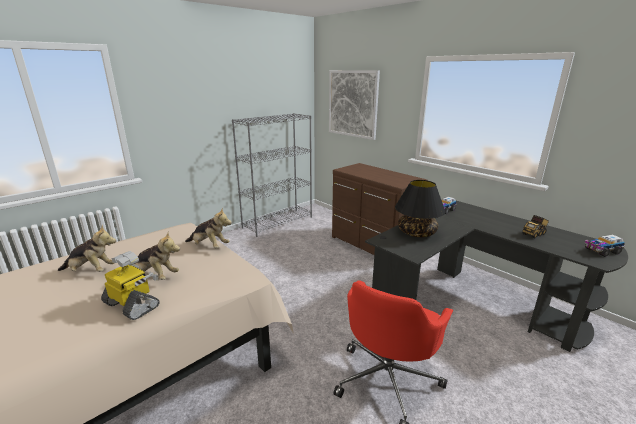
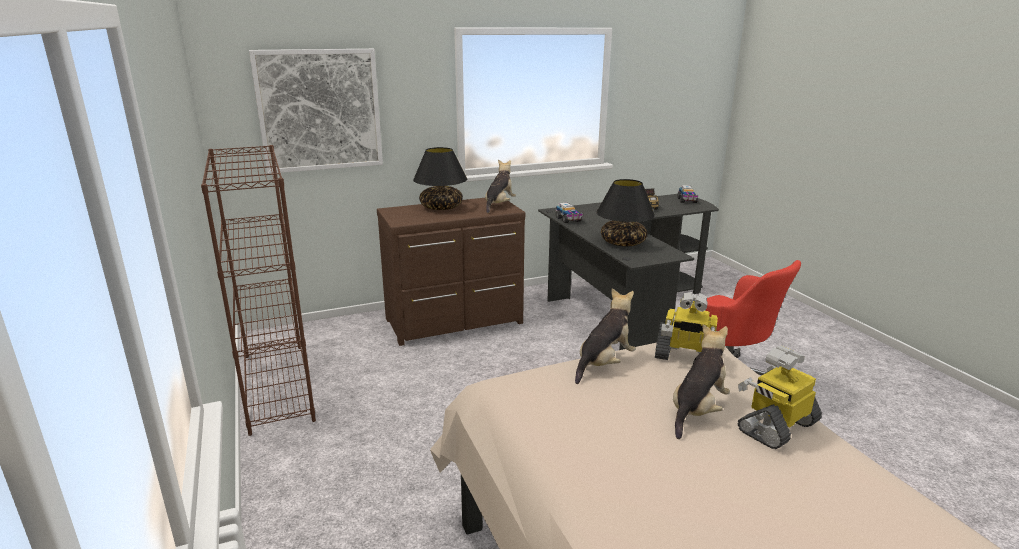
camera: 70 degrees left, 0 degrees up
plush toy [58,225,116,272] -> plush toy moved to [485,160,516,213]
grey bookcase [232,113,312,237] -> brown bookcase [201,145,316,436]
none -> black table lamp [413,147,467,210]
none -> toy robot [655,292,718,360]

